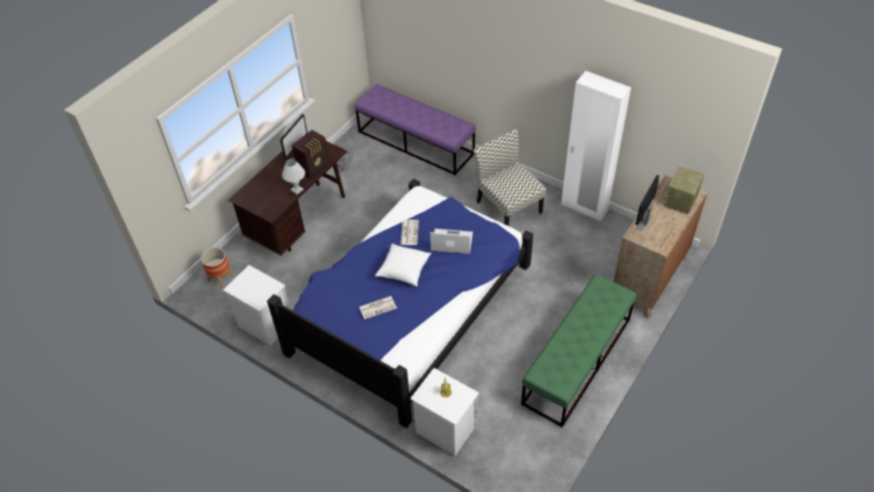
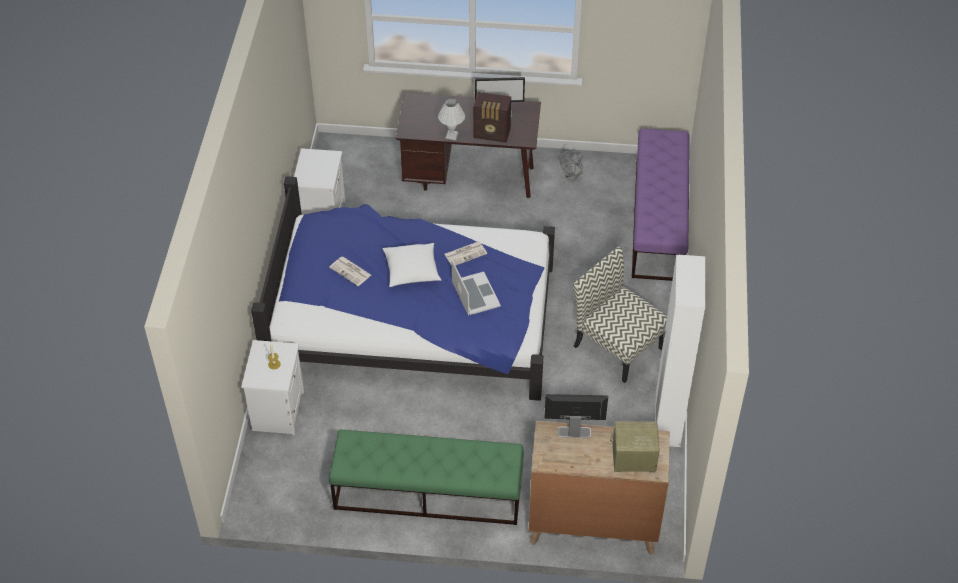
camera: 60 degrees right, 0 degrees up
planter [201,248,233,288] -> none
chair [473,129,546,226] -> chair turned 75 degrees counterclockwise [573,246,667,383]

